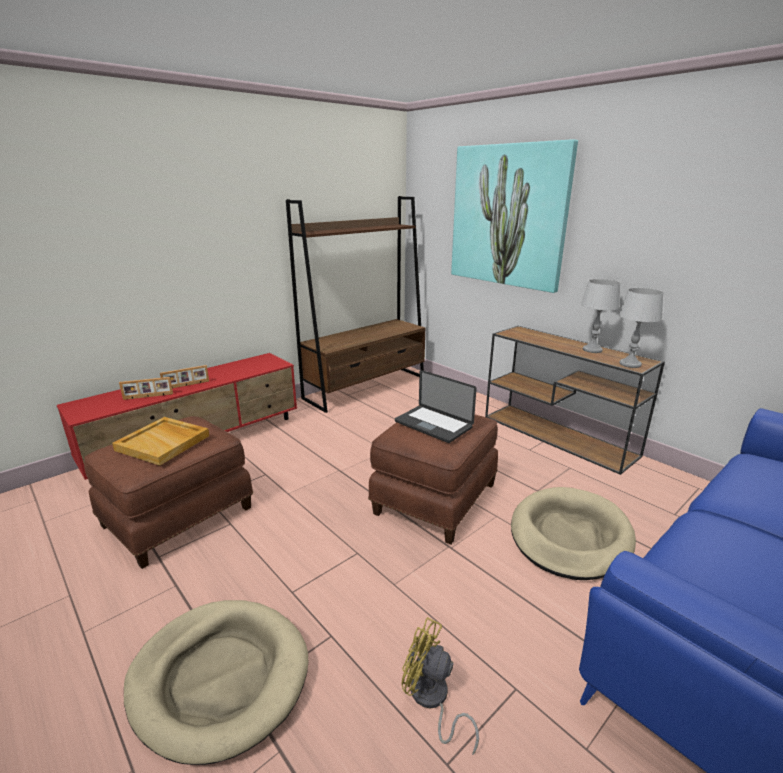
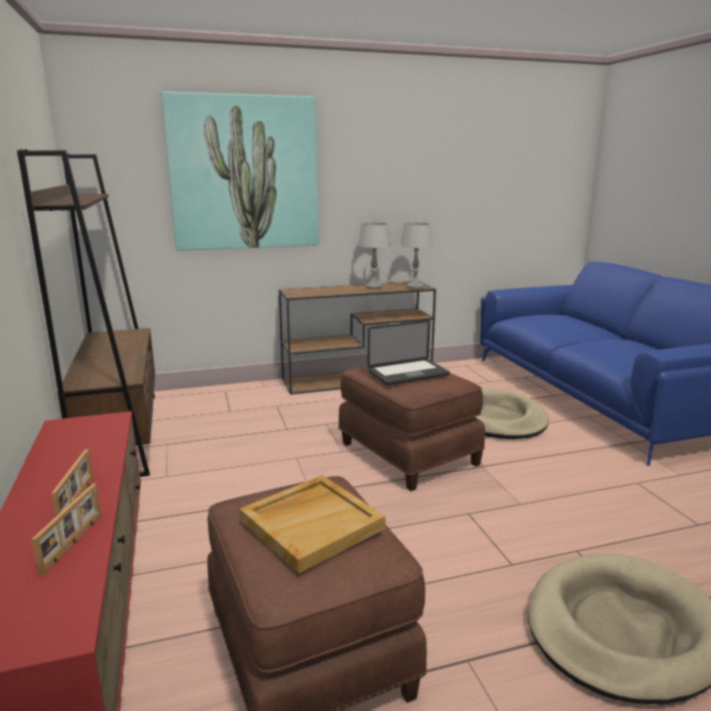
camera: 65 degrees left, 5 degrees down
yellow fan [401,617,479,755] -> none

